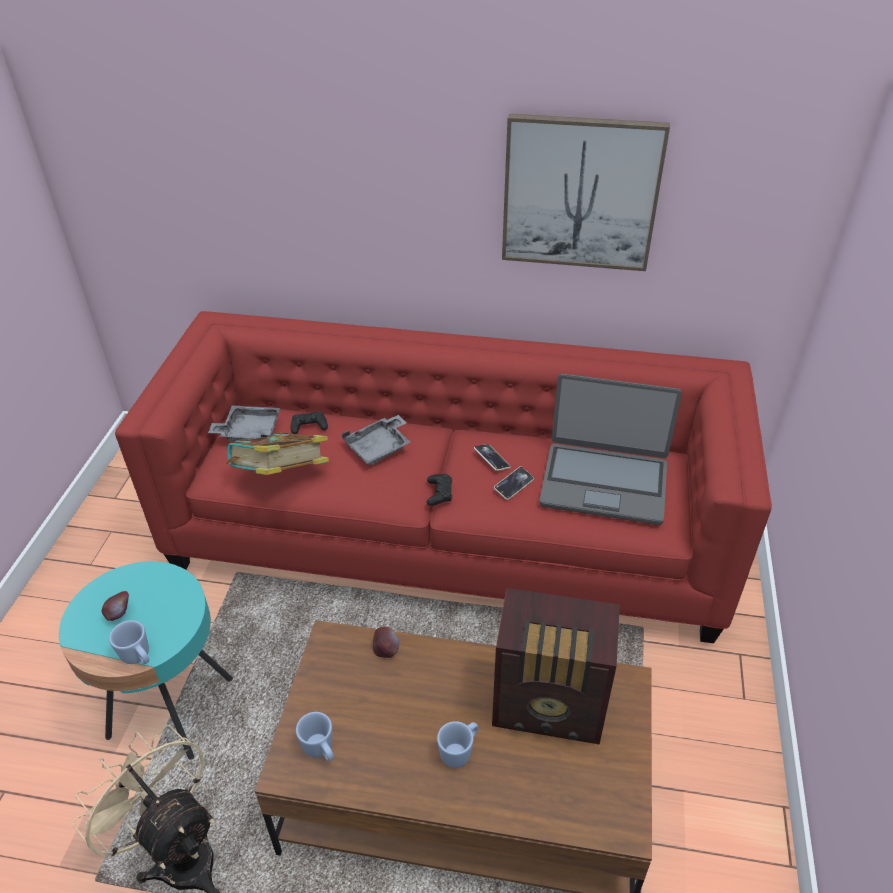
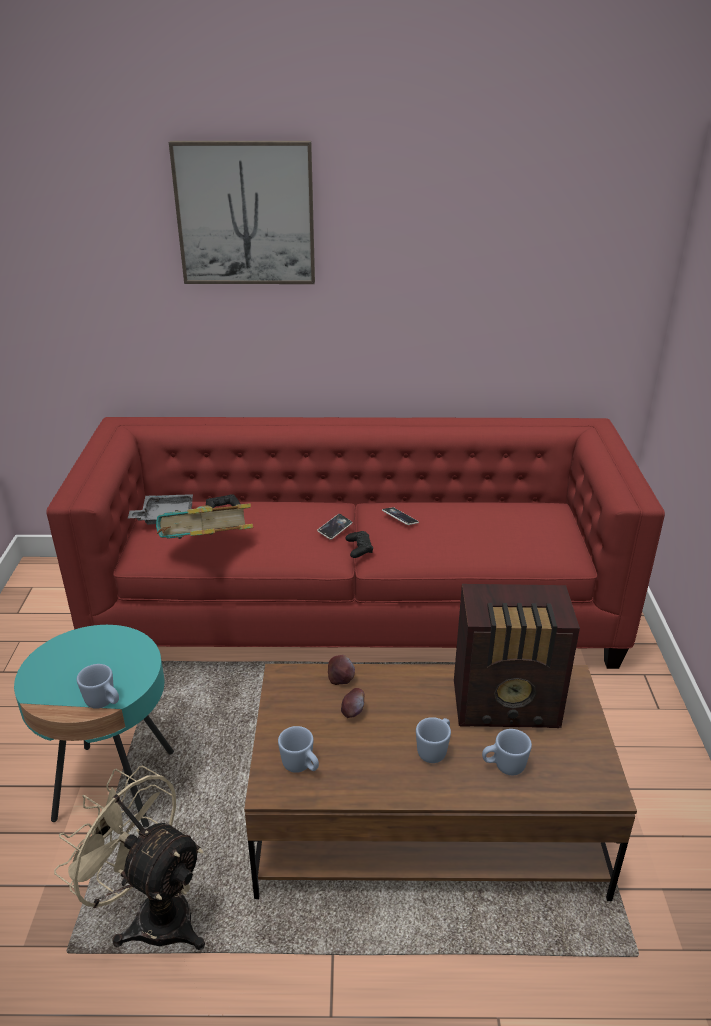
camera: 10 degrees left, 10 degrees down
apple [102,591,129,621] -> apple moved to [341,688,365,718]
grey tray [342,415,411,465] -> none
phone [494,467,534,500] -> phone moved to [317,514,352,540]
picture [502,114,670,271] -> picture moved to [169,141,315,284]
laptop [539,374,682,525] -> none
none -> blue mug [482,729,532,775]

